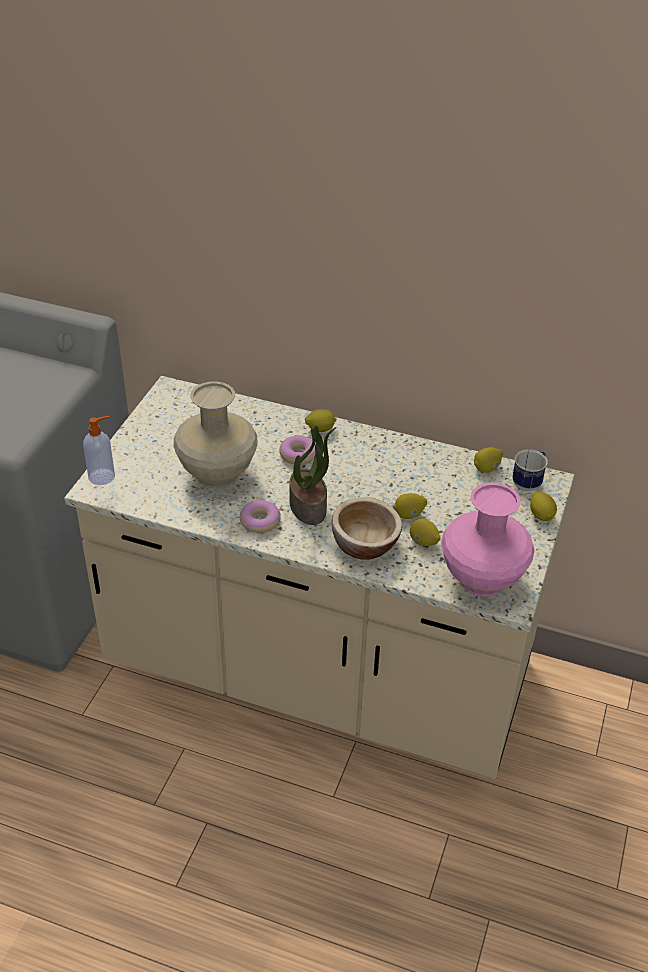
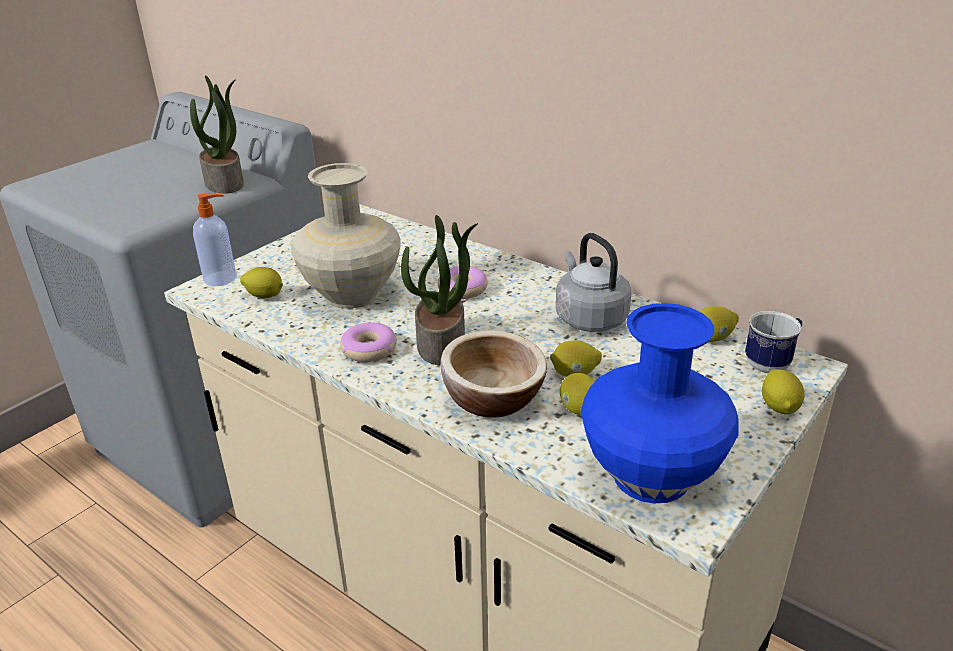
camera: 20 degrees right, 10 degrees down
lemon [305,409,336,432] -> lemon moved to [240,267,283,298]
pink vase [441,482,534,597] -> blue vase [581,303,739,503]
none -> potted plant [190,75,244,194]
none -> grey kettle [556,233,632,332]

